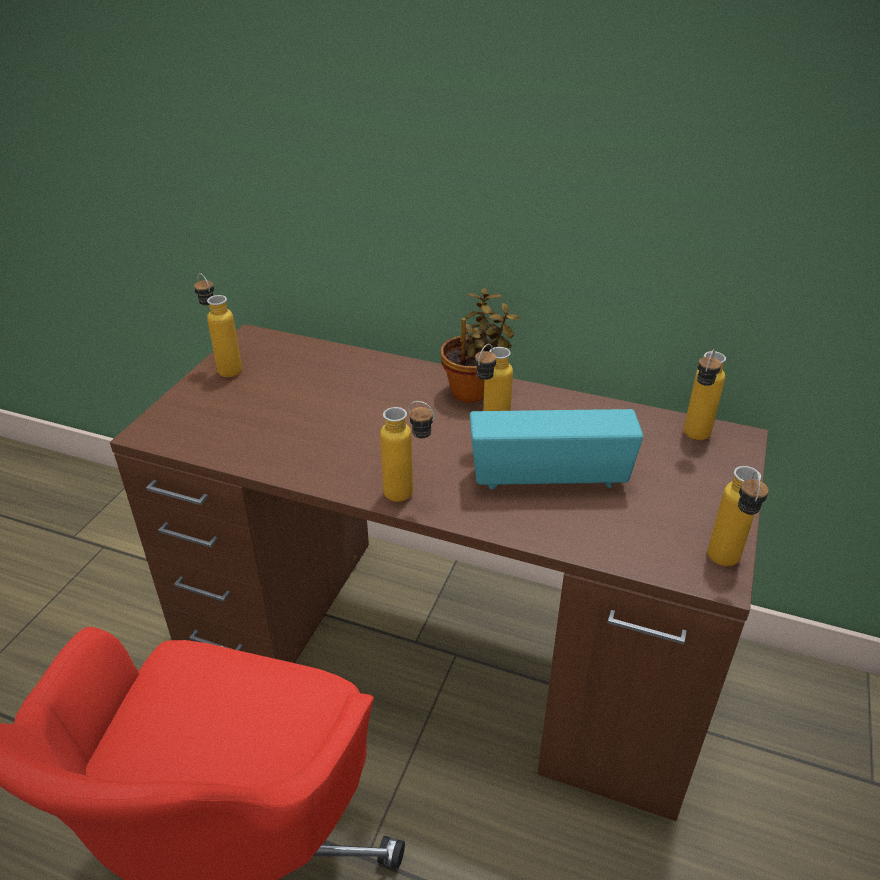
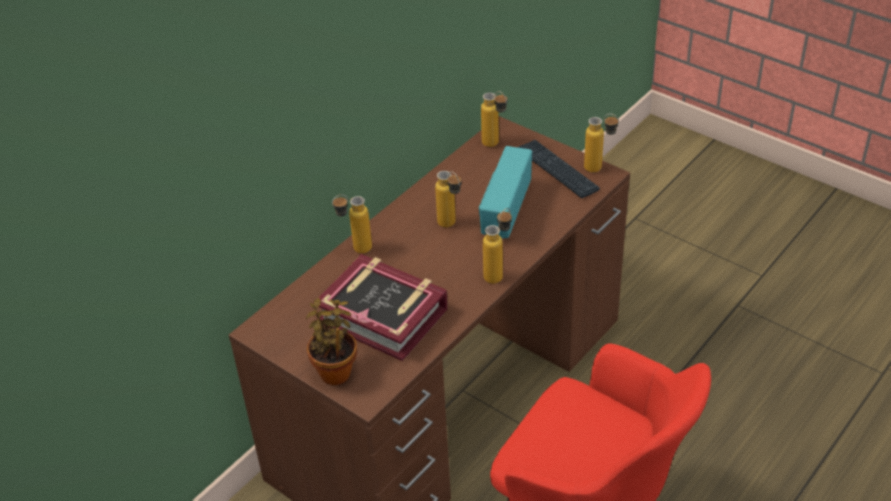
camera: 70 degrees left, 5 degrees up
bottle [194,273,242,378] -> bottle moved to [332,194,372,254]
potted plant [440,288,520,402] -> potted plant moved to [306,298,357,385]
none -> book [313,254,448,361]
none -> keyboard [518,140,600,198]

